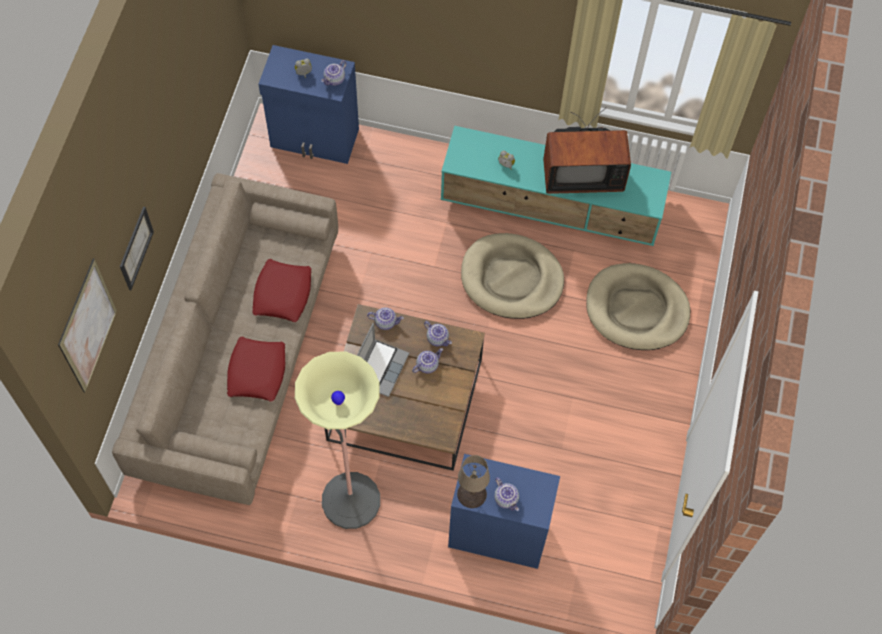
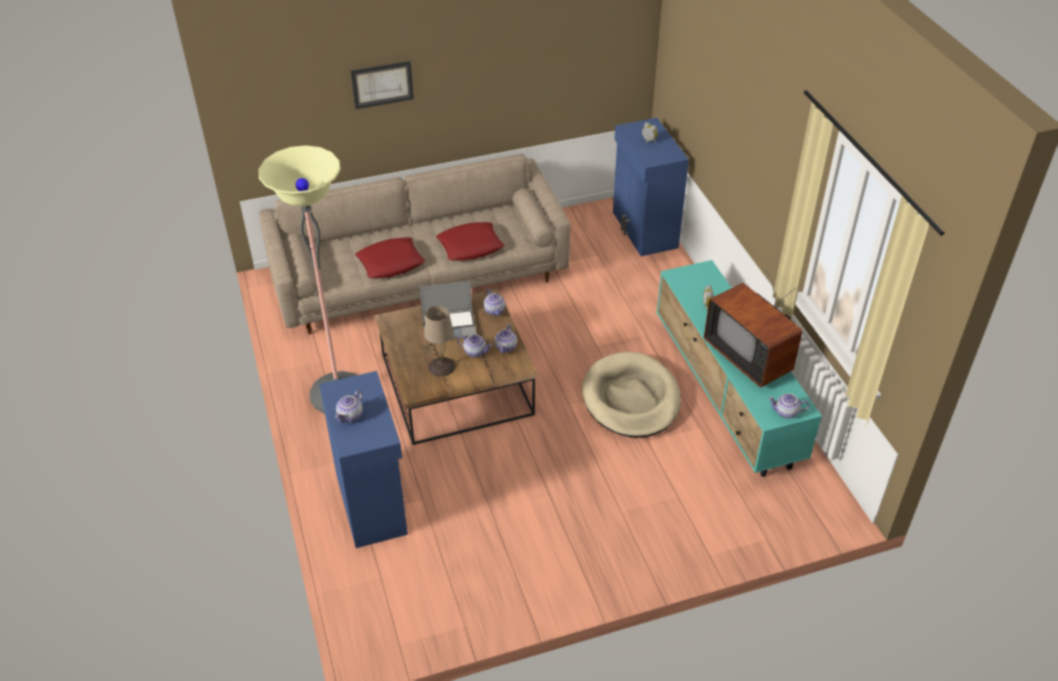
camera: 60 degrees right, 20 degrees down
picture [58,258,117,392] -> none
teapot [321,60,347,86] -> teapot moved to [768,394,809,419]
beige table lamp [457,455,490,508] -> beige table lamp moved to [424,306,455,377]
beige dog bed [586,263,690,350] -> none

